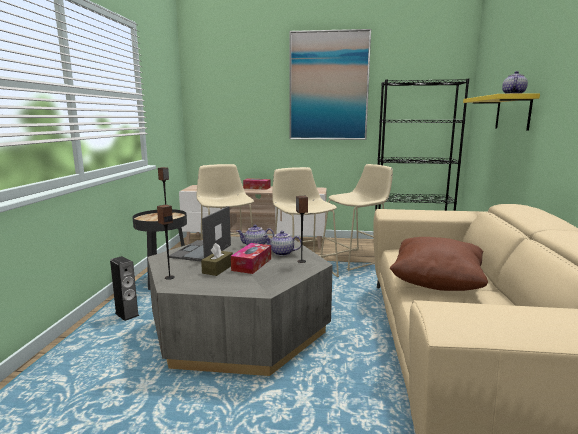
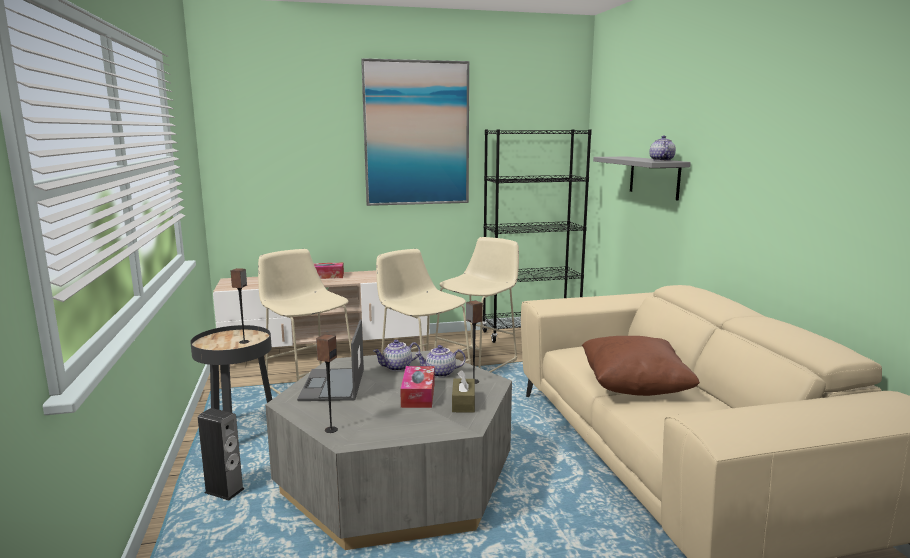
camera: 20 degrees left, 0 degrees up
brown tissue box [201,243,233,276] -> brown tissue box moved to [452,370,475,413]
yellow shelf [463,93,540,131] -> grey shelf [593,157,691,201]

